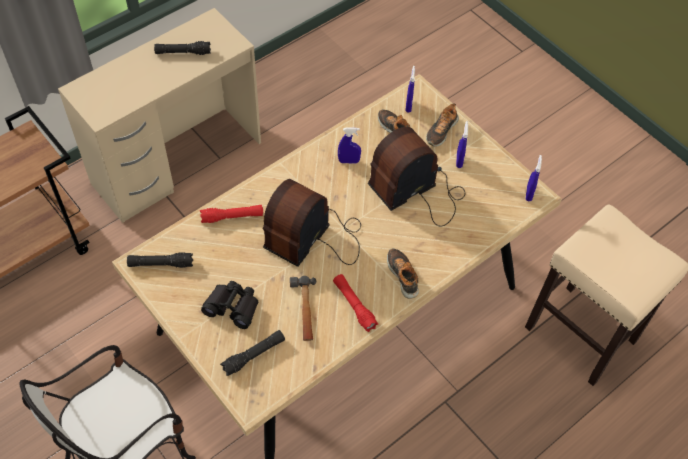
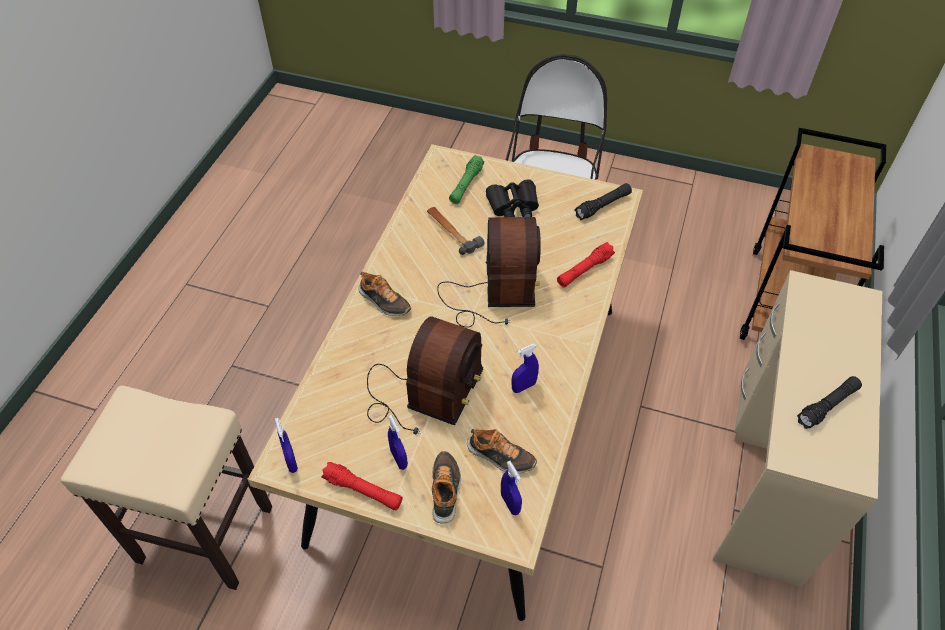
camera: 150 degrees right, 5 degrees down
black flashlight [220,330,285,376] -> green flashlight [449,155,484,204]
red flashlight [333,274,378,332] -> red flashlight moved to [321,462,403,511]

